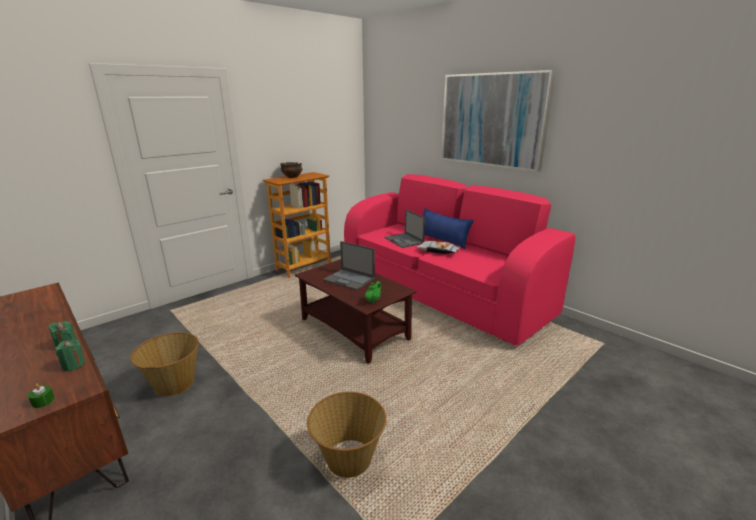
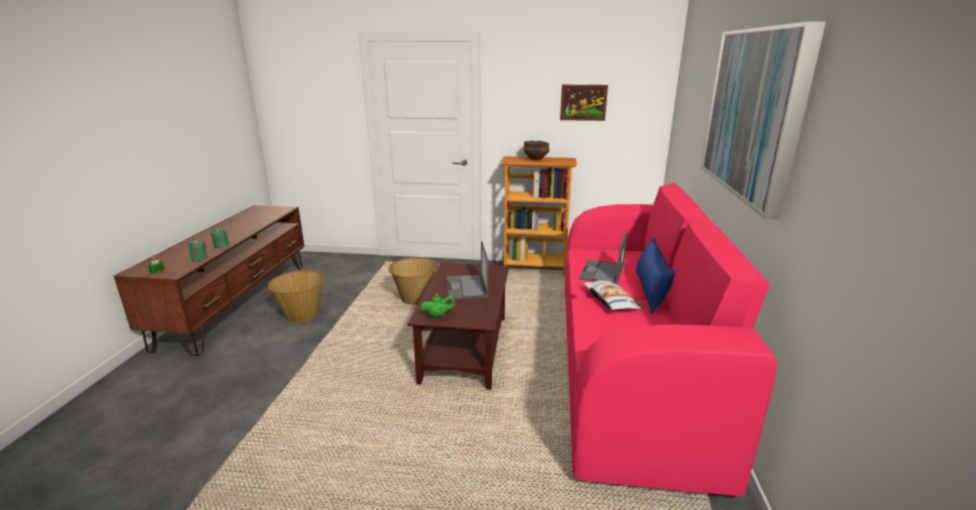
camera: 50 degrees right, 0 degrees up
basket [307,392,386,478] -> basket moved to [388,257,439,305]
none -> picture [560,85,608,121]

